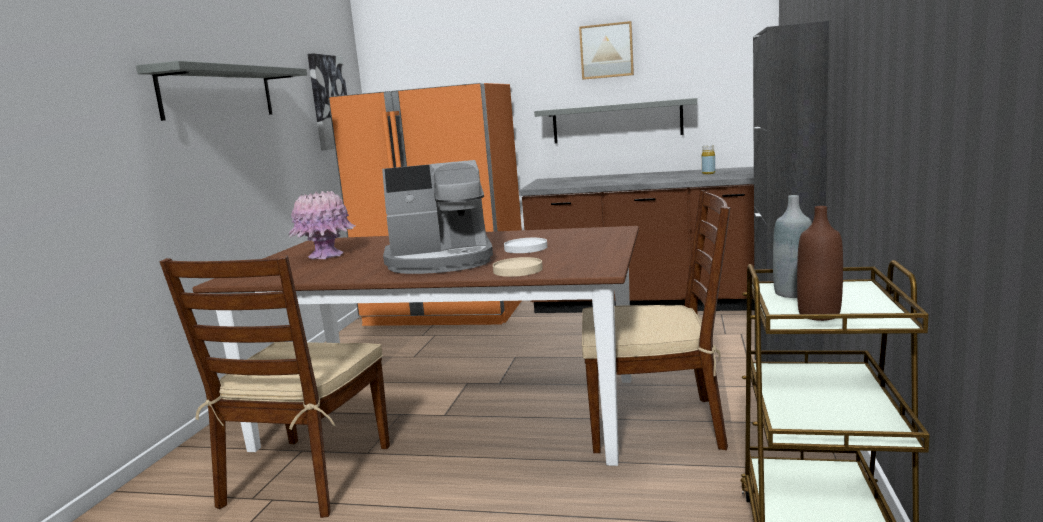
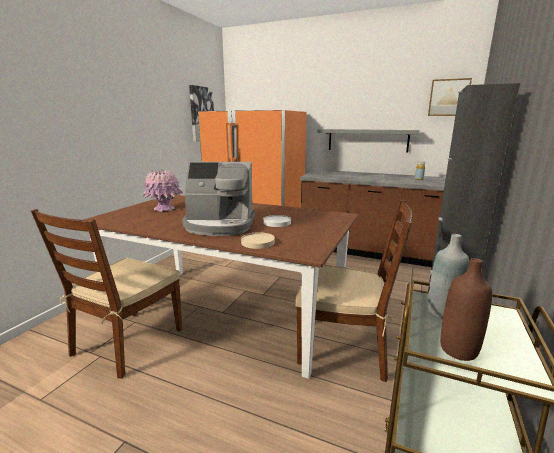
camera: 10 degrees right, 5 degrees up
grey shelf [136,61,307,121] -> none
picture [579,21,634,80] -> picture moved to [428,78,472,116]

